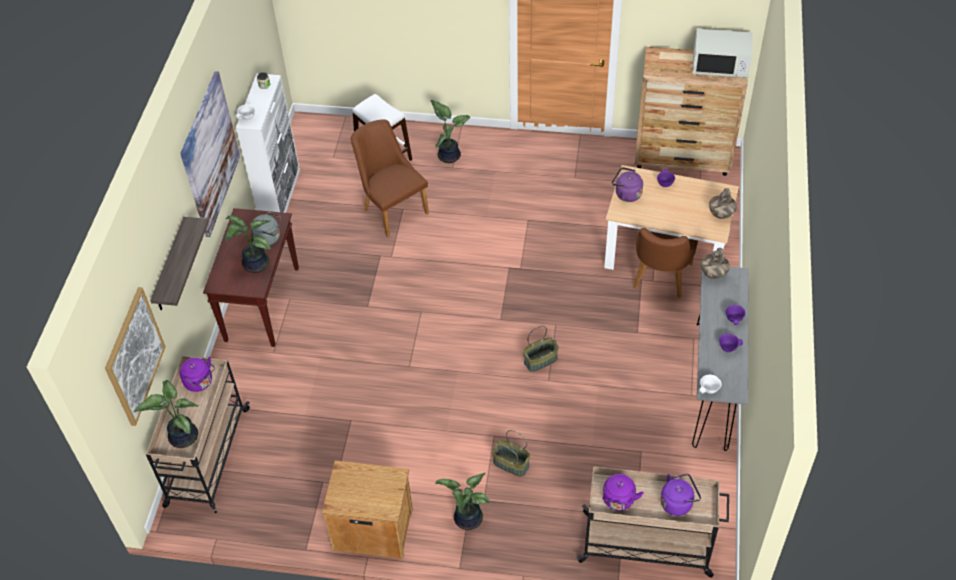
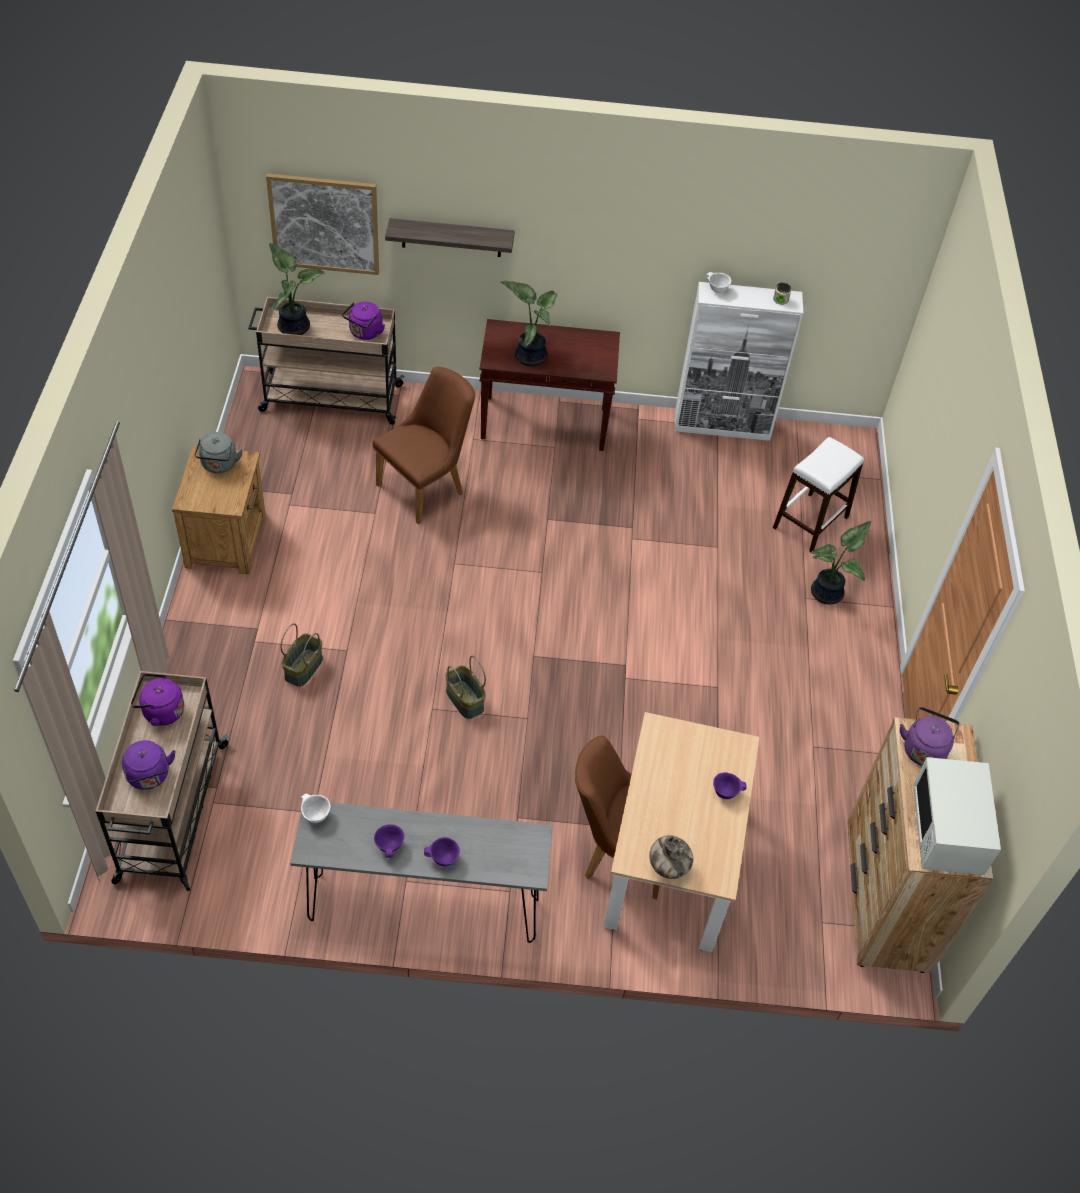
camera: 80 degrees right, 0 degrees up
picture [180,71,240,237] -> none
grey kettle [251,212,282,245] -> grey kettle moved to [195,432,243,473]
brown chair [351,119,429,237] -> brown chair moved to [373,367,475,524]
potted plant [435,473,490,530] -> none
purple kettle [612,167,643,202] -> purple kettle moved to [900,707,960,766]
vase [701,248,730,279] -> none

